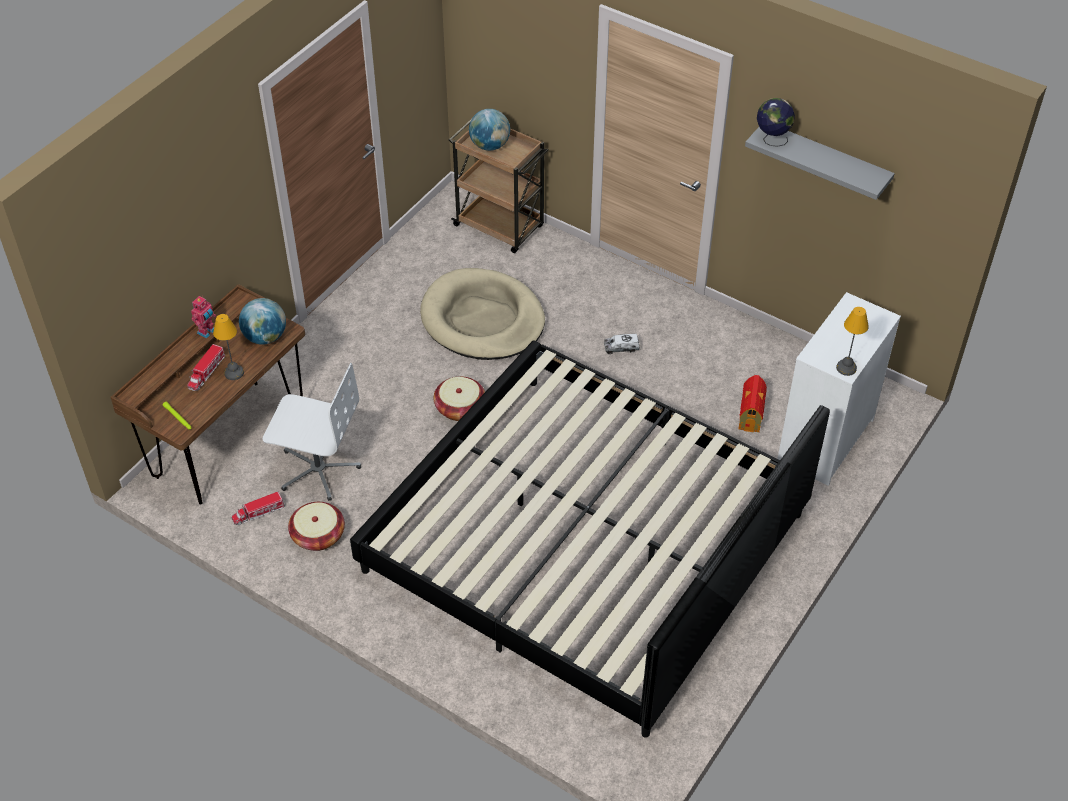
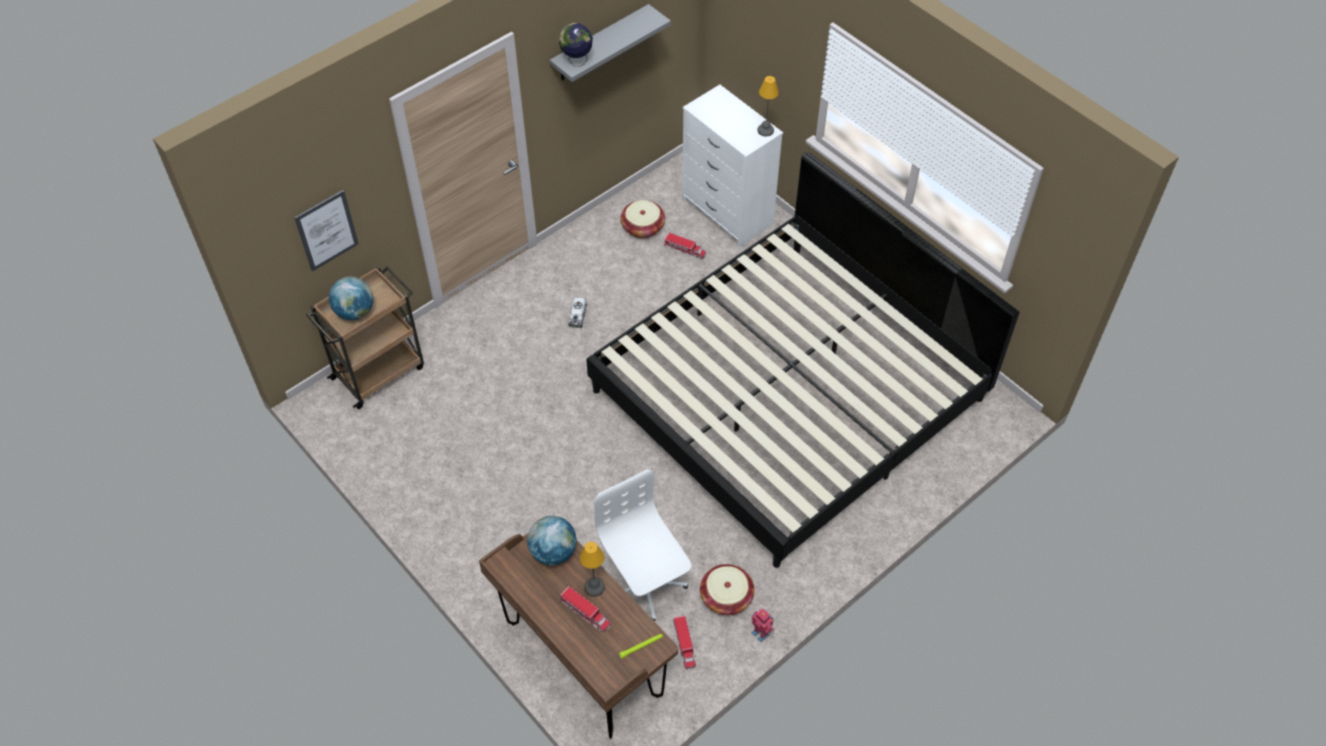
camera: 75 degrees left, 5 degrees up
toy robot [191,296,216,338] -> toy robot moved to [751,608,774,642]
white office chair [263,363,361,501] -> white office chair turned 60 degrees counterclockwise [594,470,692,621]
beige dog bed [420,268,545,360] -> none
basket [434,376,485,421] -> basket moved to [621,200,665,238]
toy house [739,375,767,432] -> toy truck [664,233,706,259]
none -> picture [294,190,359,271]

